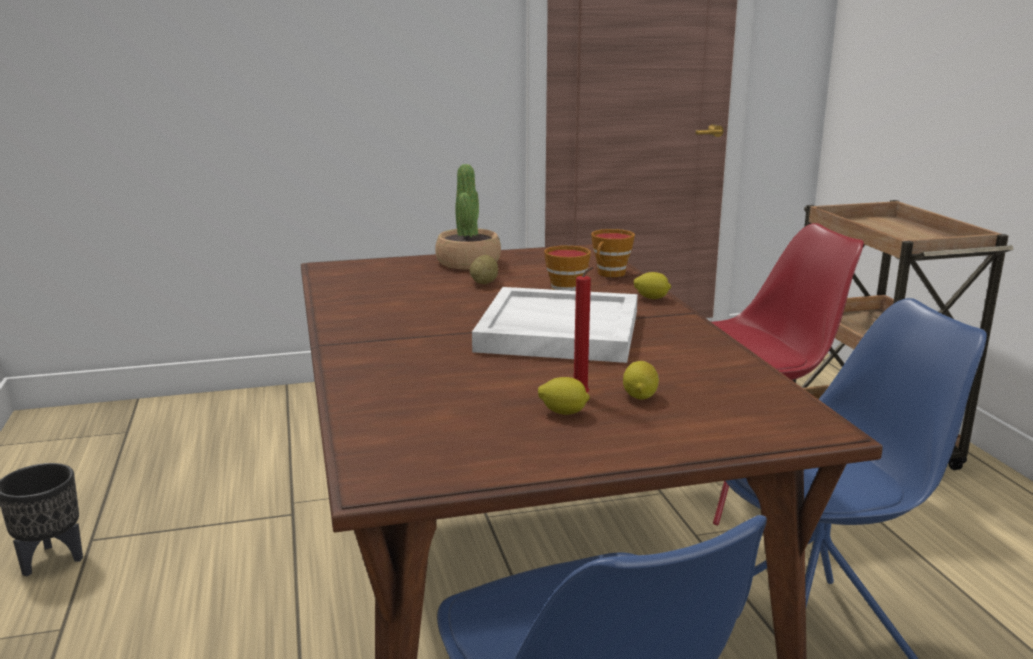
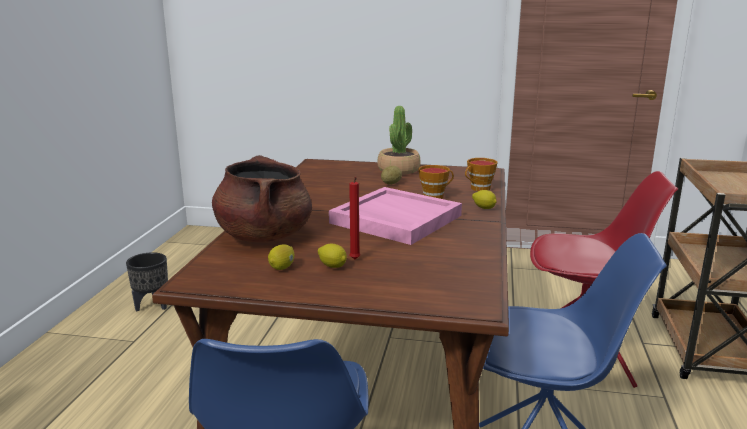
camera: 25 degrees right, 0 degrees up
white tray [472,287,638,363] -> pink tray [329,187,462,245]
lemon [623,361,659,400] -> lemon moved to [268,244,294,270]
none -> brown cooking pot [212,155,312,243]

